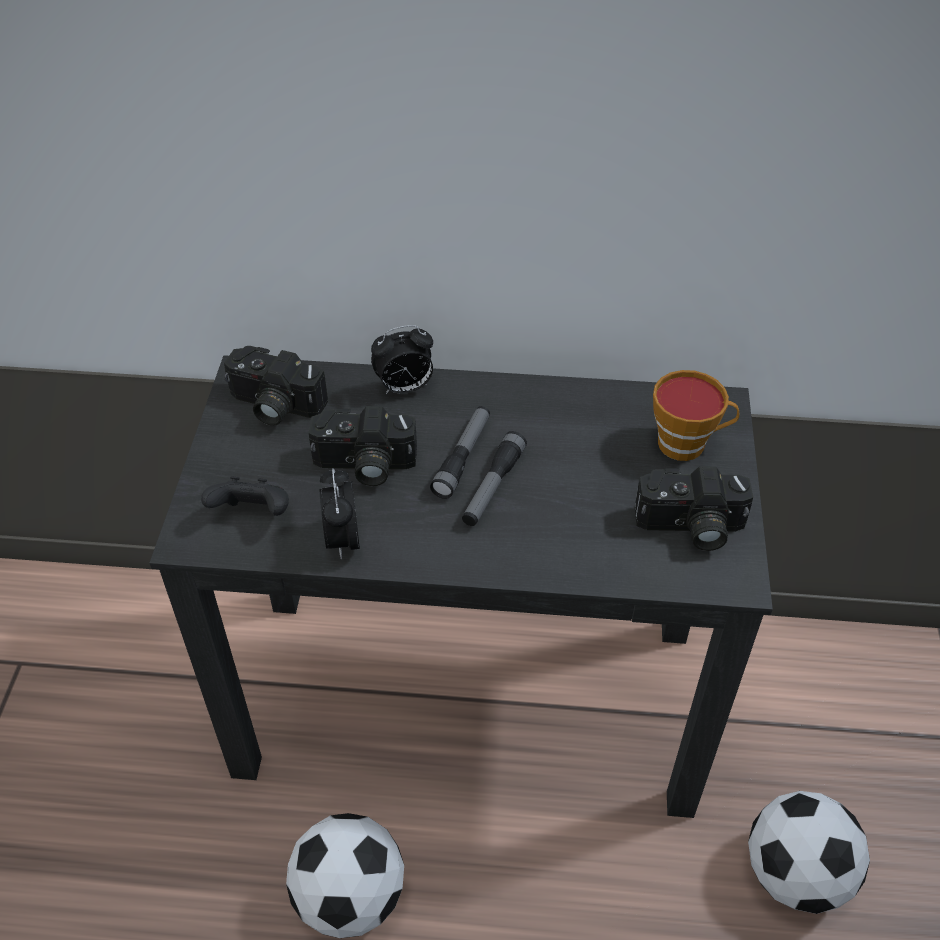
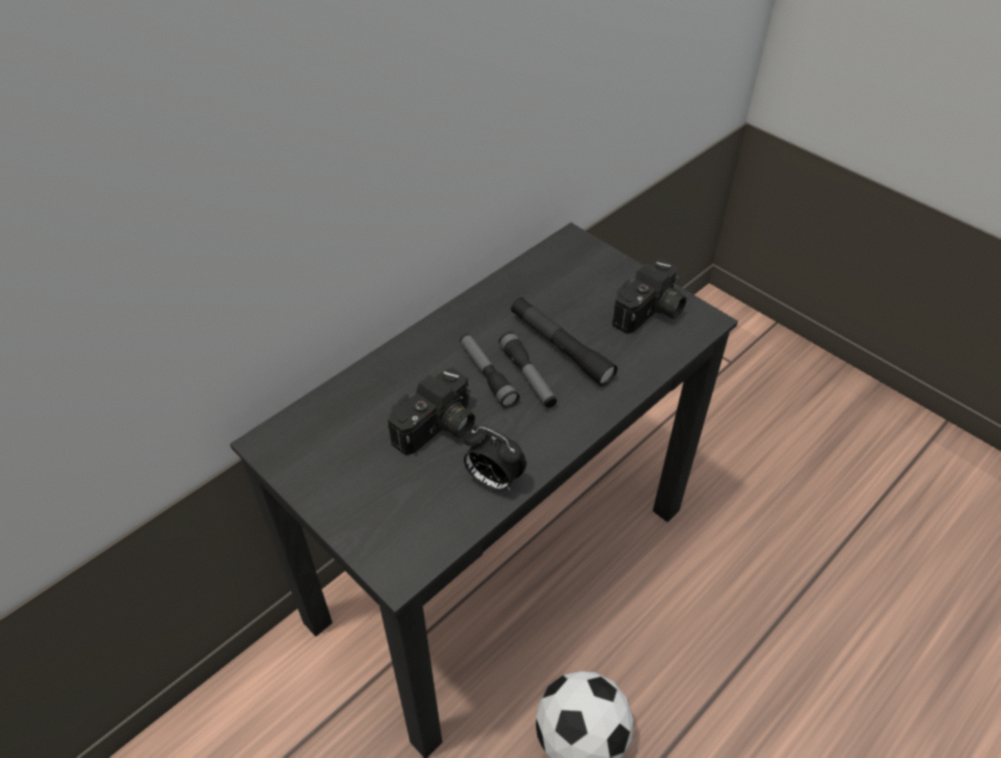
camera: 50 degrees left, 0 degrees up
black game controller [201,476,289,516] -> none
camera [224,346,328,426] -> none
alarm clock [371,325,433,394] -> none
cup [653,370,739,461] -> none
football [748,791,870,914] -> none
none -> black flashlight [511,297,618,387]

